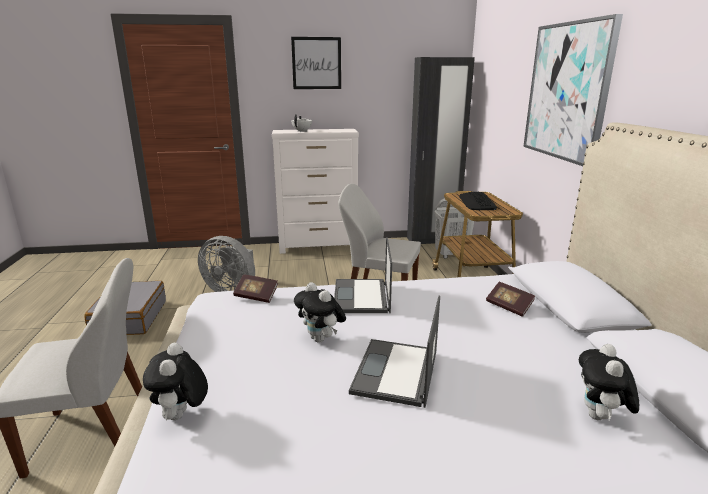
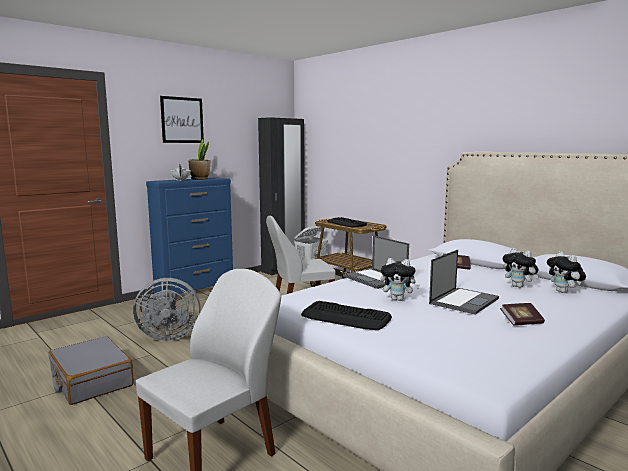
camera: 35 degrees left, 10 degrees down
plush toy [143,343,208,421] -> plush toy moved to [503,248,539,288]
book [233,274,278,303] -> book moved to [500,303,545,326]
white dresser [272,129,359,254] -> blue dresser [146,177,233,294]
laptop [349,295,440,408] -> laptop turned 120 degrees counterclockwise [429,250,499,315]
picture [523,14,623,166] -> none
none -> potted plant [188,139,211,180]
none -> keyboard [301,301,392,330]

